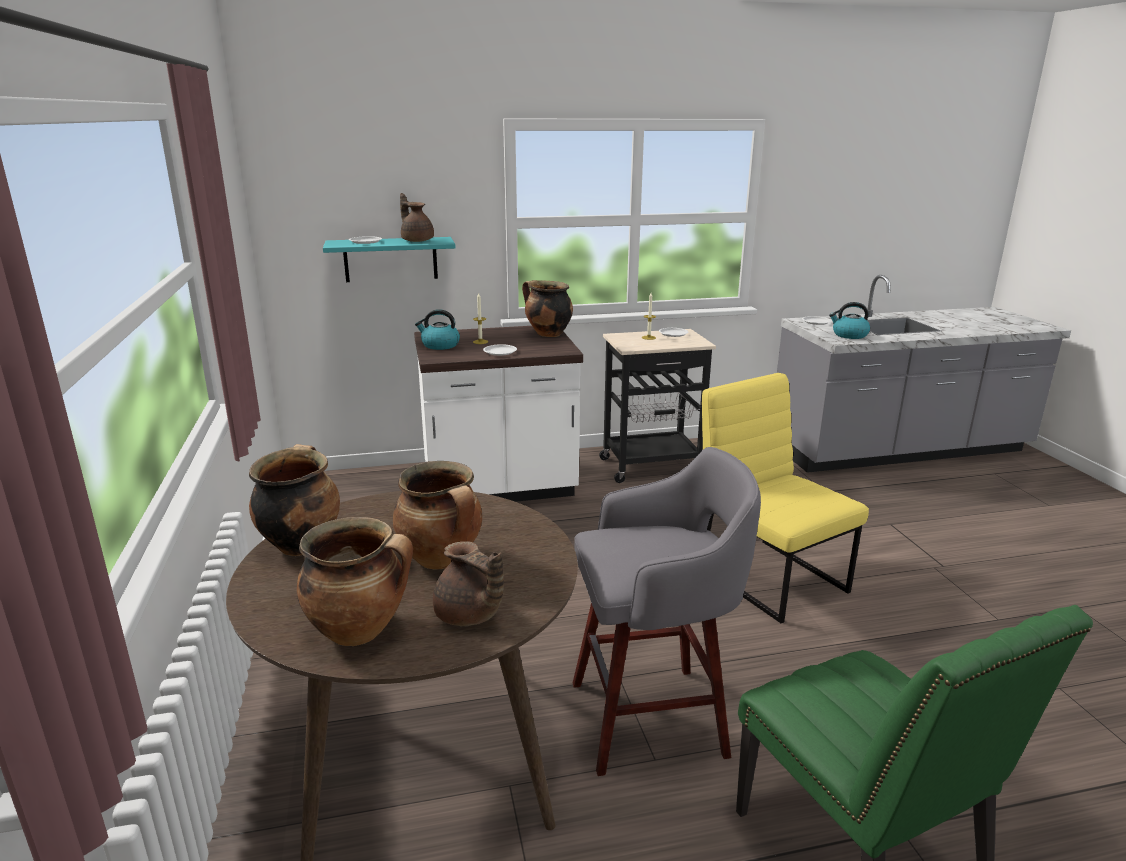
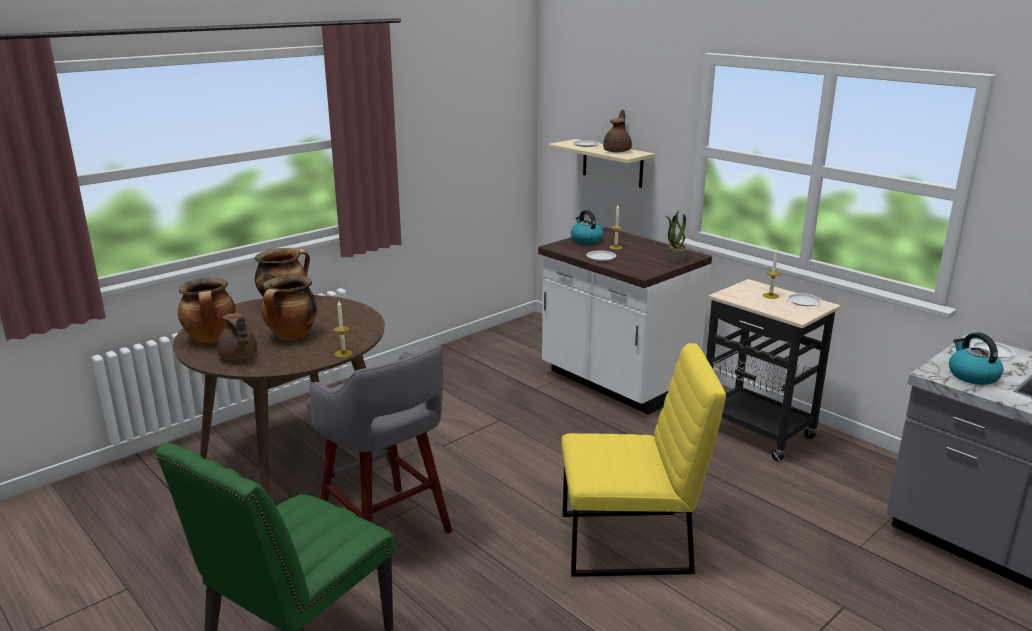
camera: 60 degrees right, 0 degrees up
turquoise shelf [323,237,456,282] -> beige shelf [548,139,655,188]
brown teapot [433,541,504,626] -> brown teapot turned 45 degrees counterclockwise [217,313,257,360]
cooking pot [522,280,573,337] -> potted plant [666,211,686,264]
yellow chair [702,373,869,623] -> yellow chair turned 60 degrees clockwise [561,343,726,577]
none -> candle [334,301,352,358]

